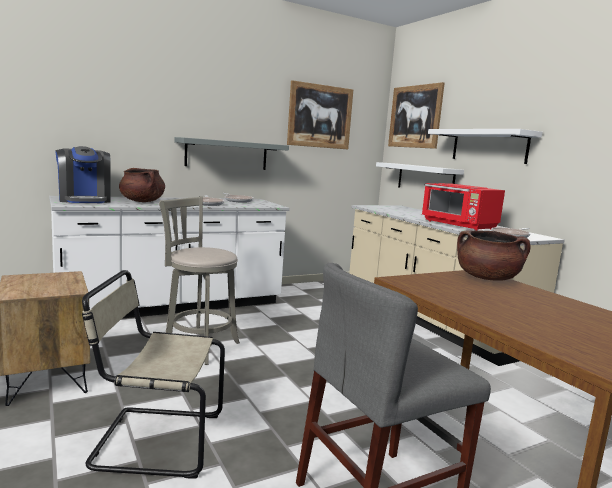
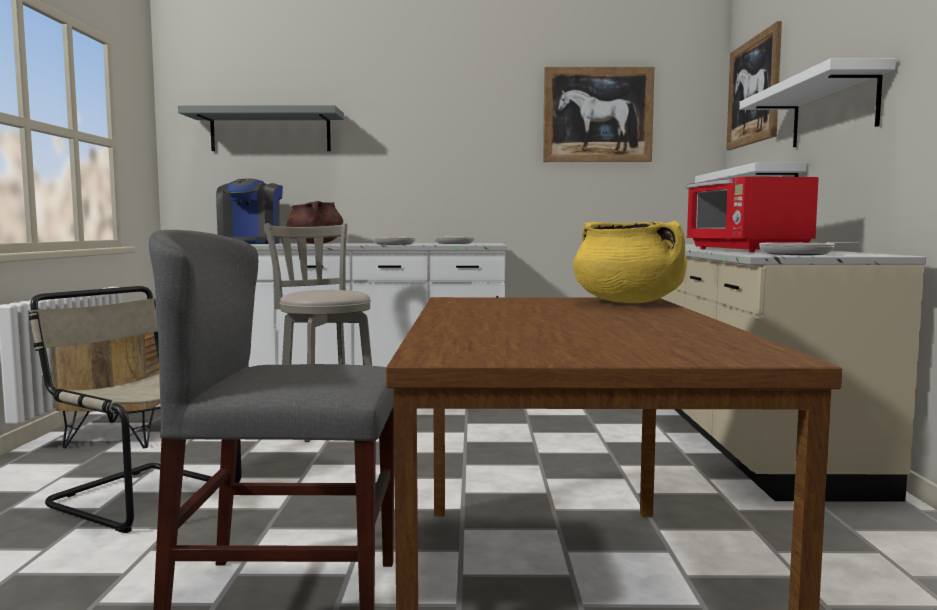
camera: 30 degrees right, 5 degrees down
grey shelf [174,137,289,170] -> grey shelf moved to [178,105,344,151]
brown cooking pot [457,230,531,281] -> yellow cooking pot [573,221,687,303]

